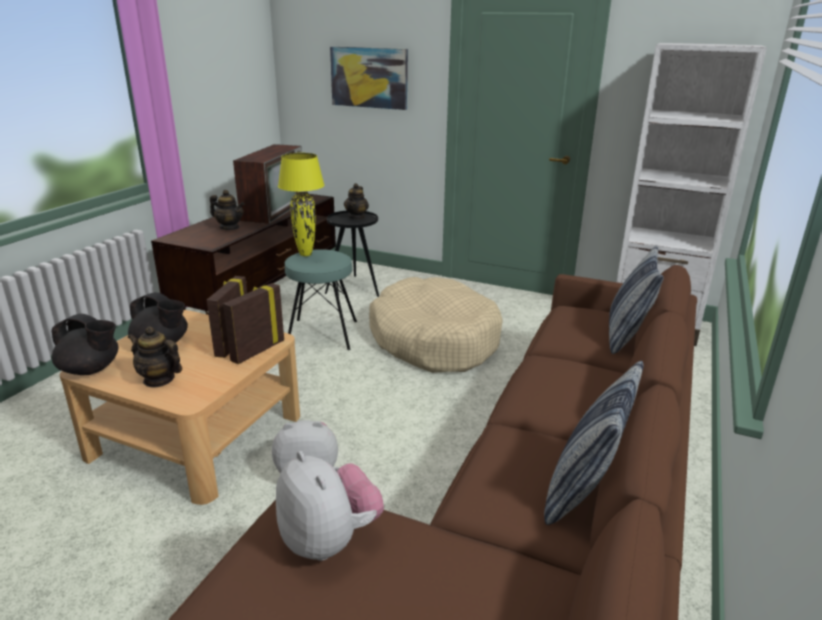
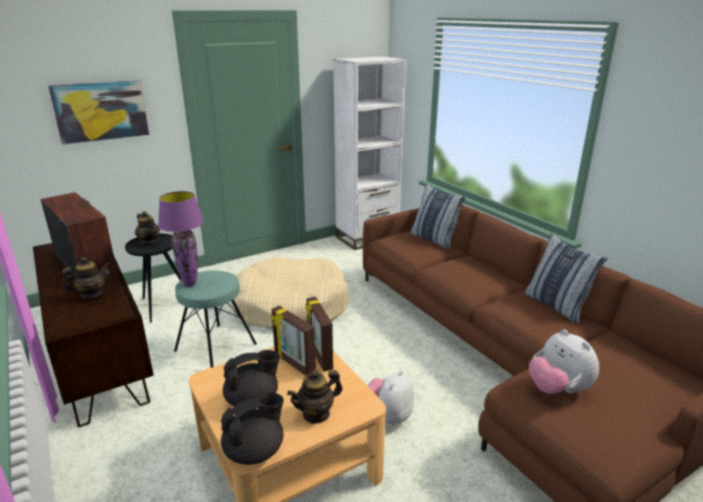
camera: 55 degrees left, 0 degrees up
plush toy [276,451,384,561] -> plush toy turned 120 degrees counterclockwise [529,329,599,394]
yellow table lamp [278,153,325,256] -> purple table lamp [158,191,204,287]

